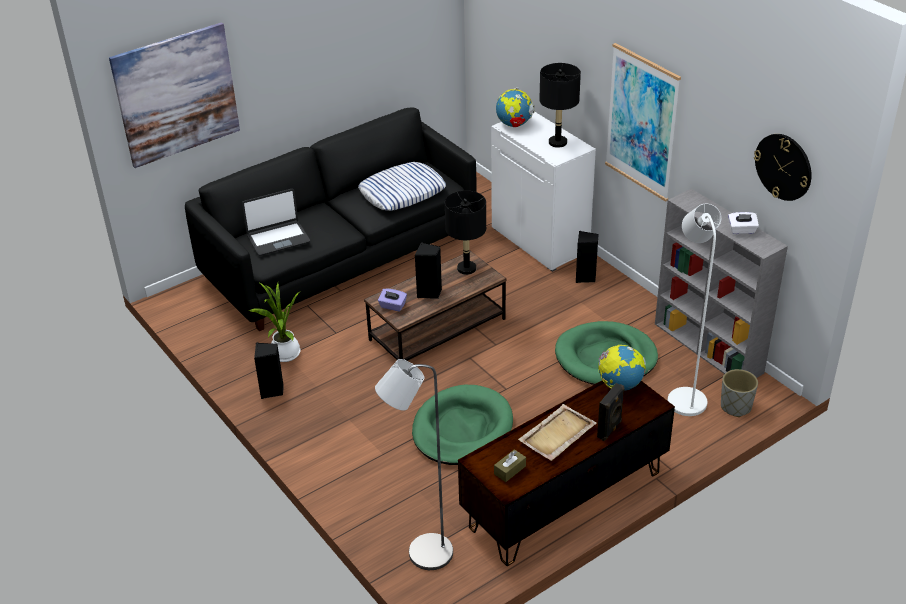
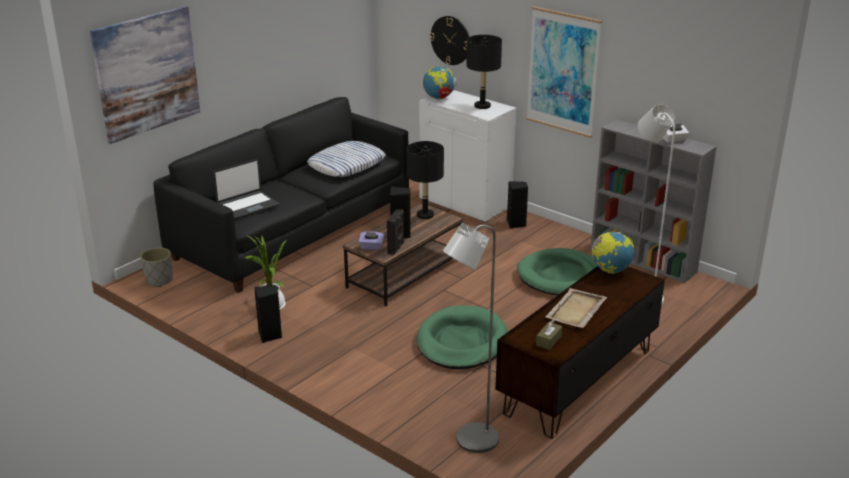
camera: 15 degrees left, 10 degrees down
black speaker [597,383,625,441] -> black speaker moved to [387,209,404,255]
grey planter [721,369,758,417] -> grey planter moved to [140,248,173,287]
wall clock [754,134,812,201] -> wall clock moved to [430,16,469,65]

